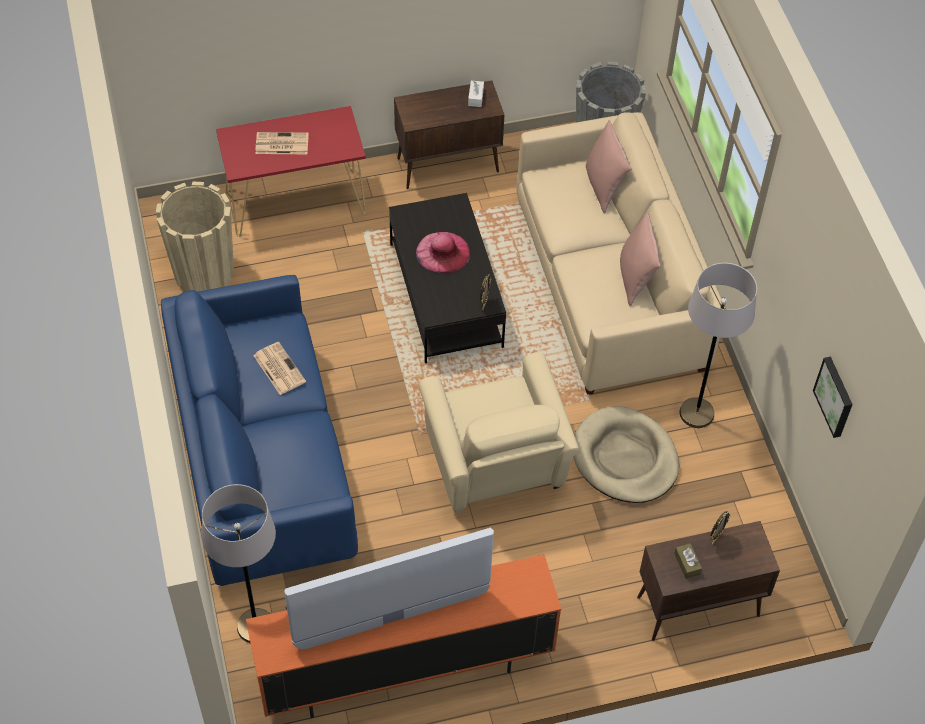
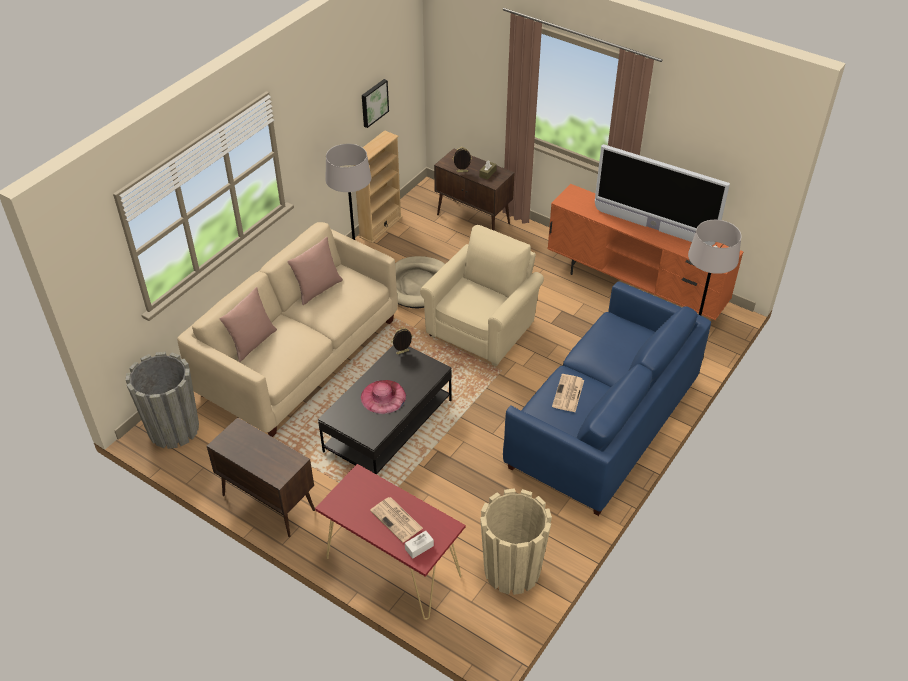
camera: 130 degrees left, 10 degrees down
white tissue box [468,81,484,107] -> white tissue box moved to [405,531,434,559]
none -> beige bookcase [354,130,402,243]

